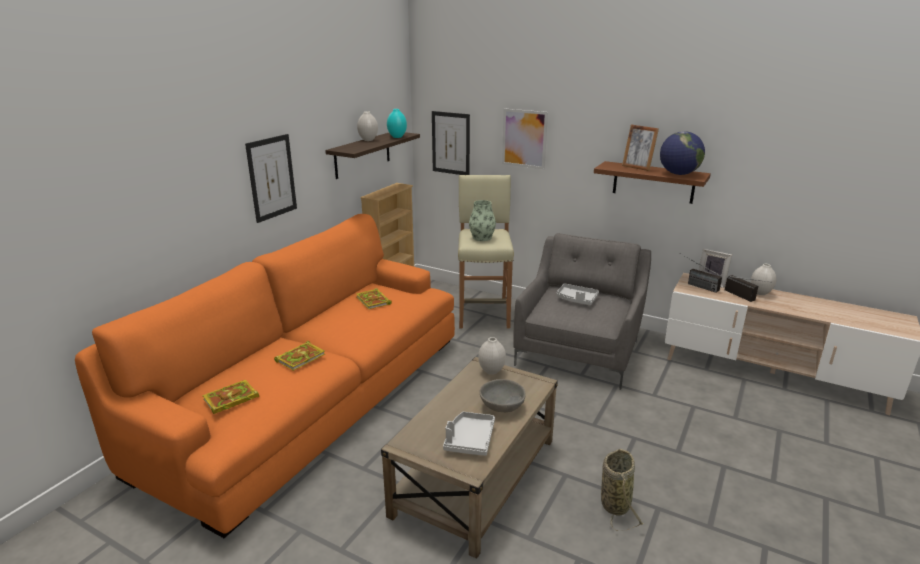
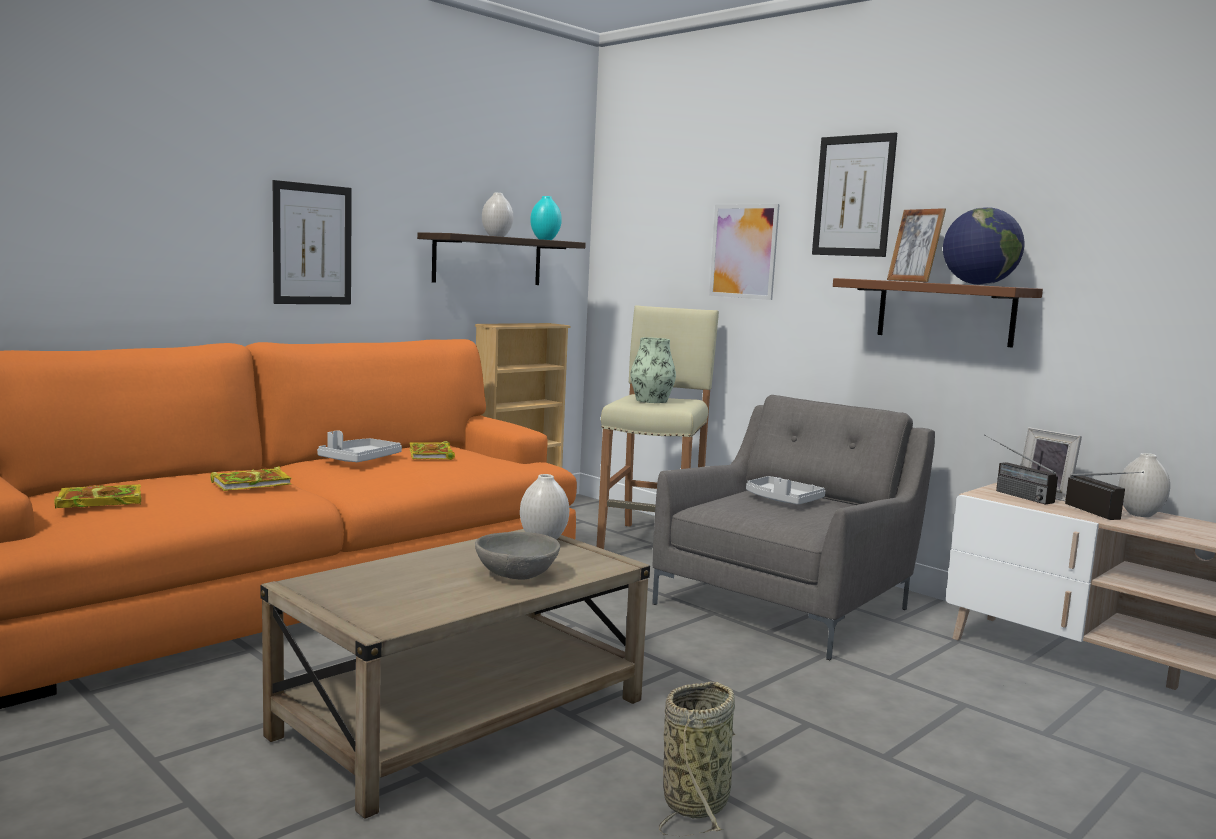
camera: 15 degrees right, 15 degrees down
picture [432,111,470,175] -> picture moved to [812,133,897,257]
grey tray [443,412,495,456] -> grey tray moved to [317,430,402,462]

